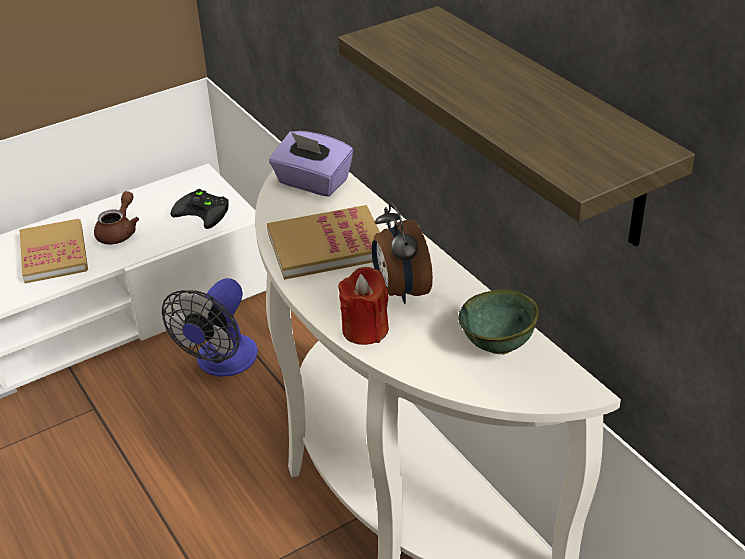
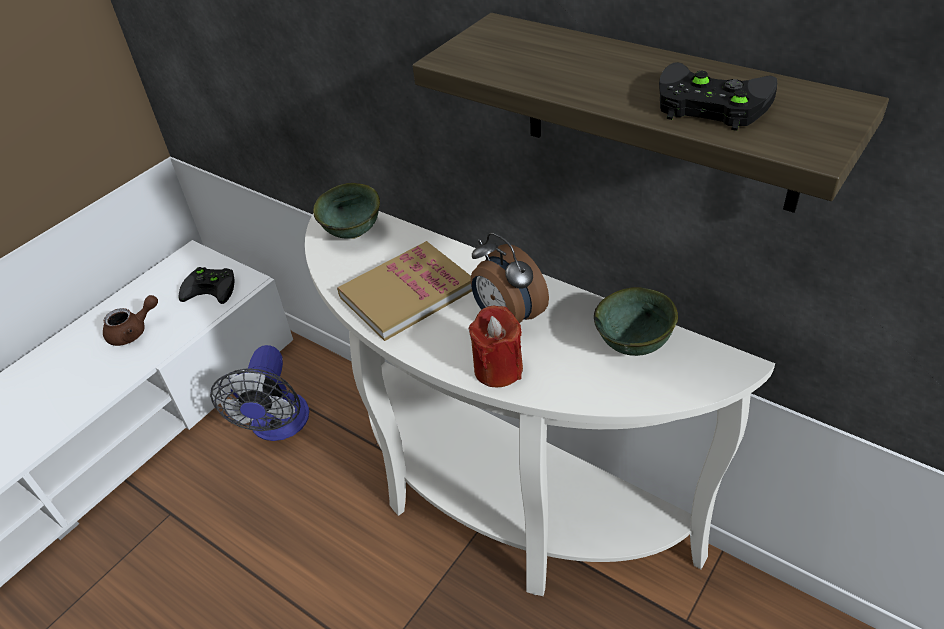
camera: 20 degrees left, 5 degrees up
book [20,219,88,283] -> none
brown teapot [94,191,139,244] -> brown teapot turned 60 degrees clockwise [103,295,158,346]
purple tissue box [269,131,353,197] -> green bowl [313,183,380,239]
none -> black game controller [659,62,777,131]

